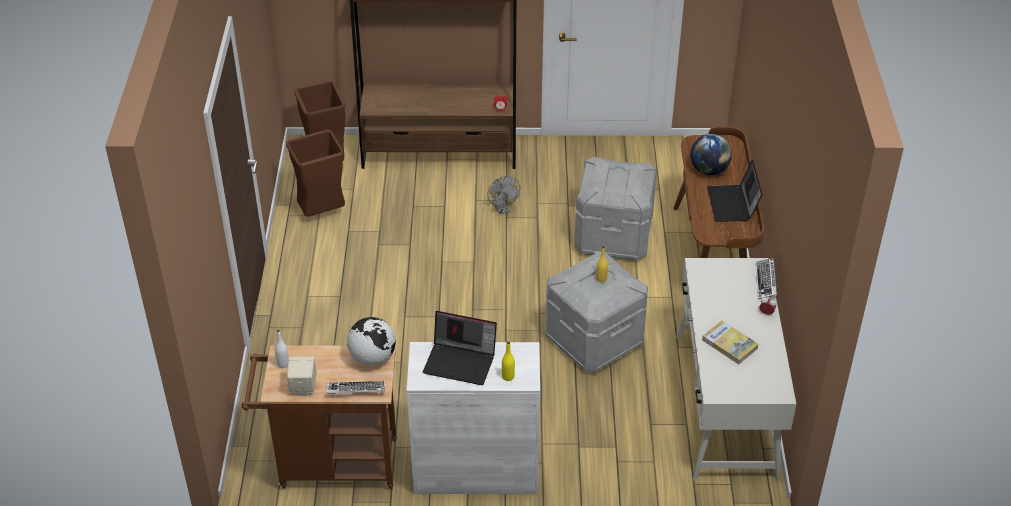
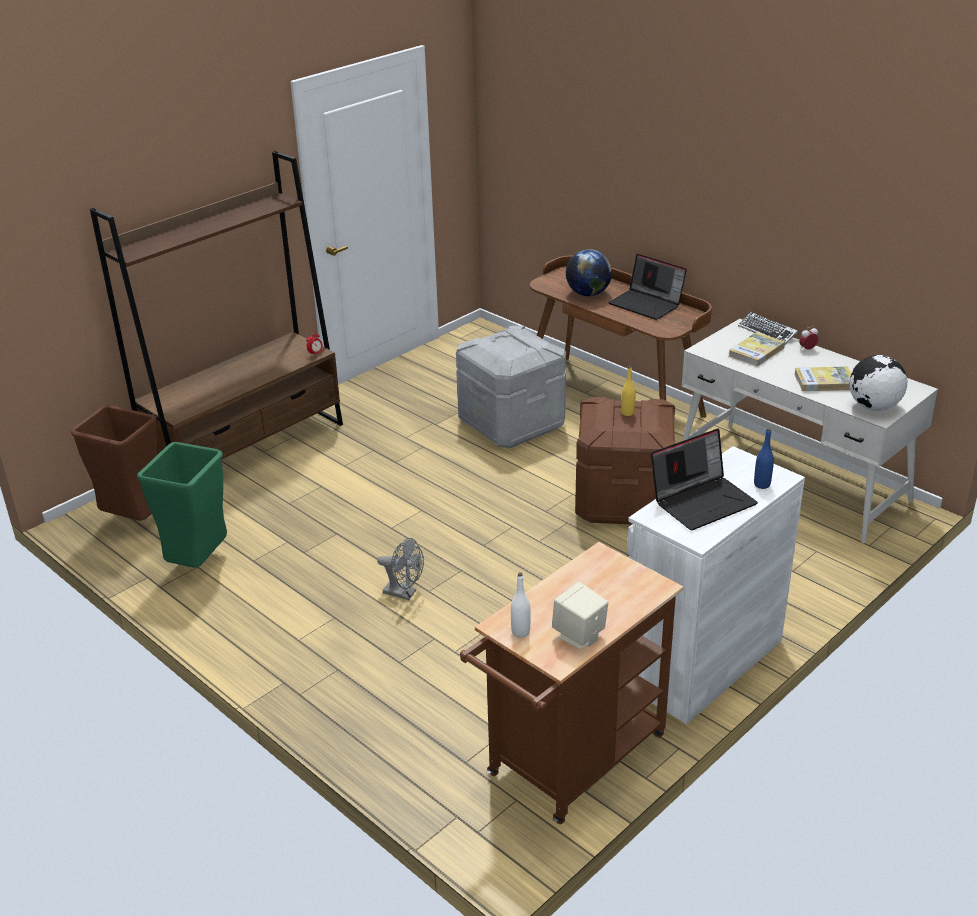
camera: 45 degrees left, 10 degrees down
brown trash can [286,130,345,217] -> green trash can [137,442,227,568]
keyboard [326,381,385,396] -> none
globe [347,317,396,366] -> globe moved to [849,355,907,411]
grey fan [488,176,521,215] -> grey fan moved to [377,538,424,600]
yellow bottle [502,341,515,381] -> blue bottle [754,428,774,489]
grey storage box [545,251,648,372] -> brown storage box [575,397,676,524]
none -> book [729,332,785,366]

